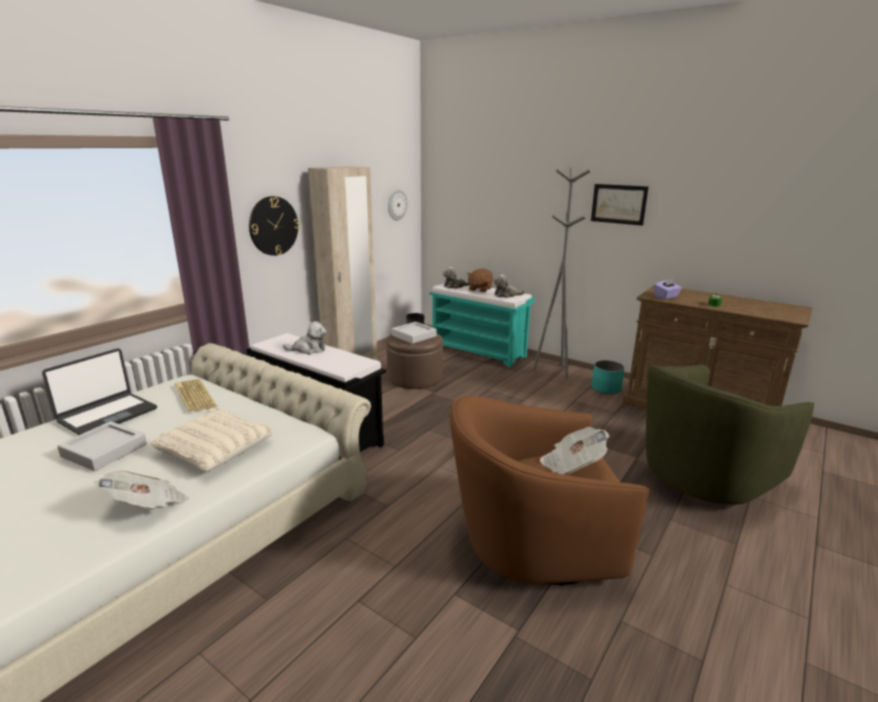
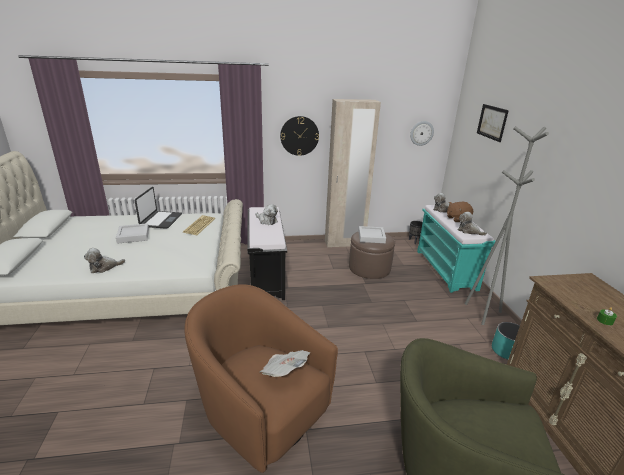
camera: 45 degrees right, 5 degrees up
laptop [42,348,157,435] -> laptop turned 75 degrees counterclockwise [135,187,182,229]
newspaper [94,470,189,509] -> plush toy [84,248,125,273]
beige pillow [150,408,273,472] -> none
picture [591,184,649,226] -> picture moved to [477,104,509,142]
purple tissue box [654,278,682,300] -> none

